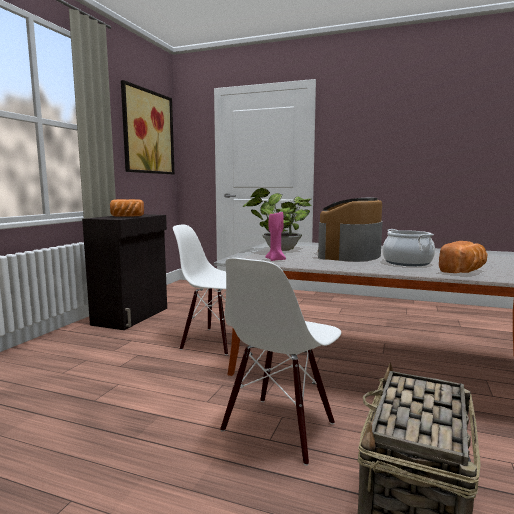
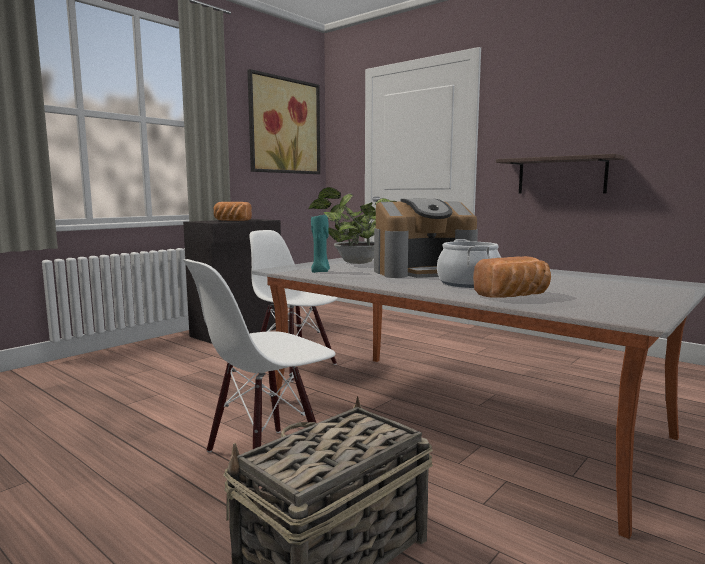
camera: 20 degrees right, 0 degrees up
pink candle [265,212,286,261] -> turquoise candle [311,214,330,273]
coffee machine [318,198,383,262] -> coffee machine turned 150 degrees counterclockwise [374,199,478,278]
none -> shelf [496,154,625,193]

